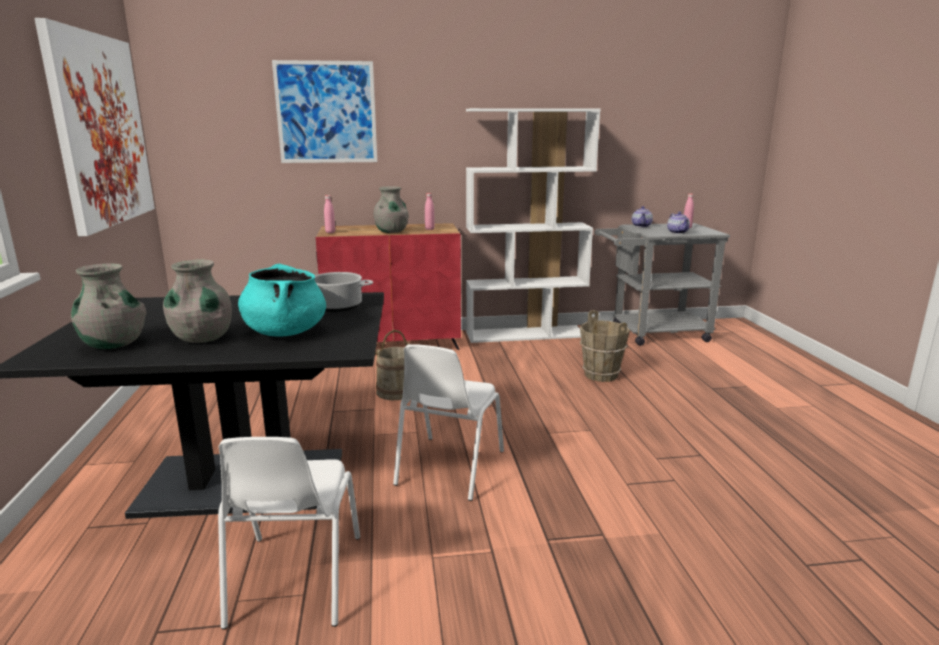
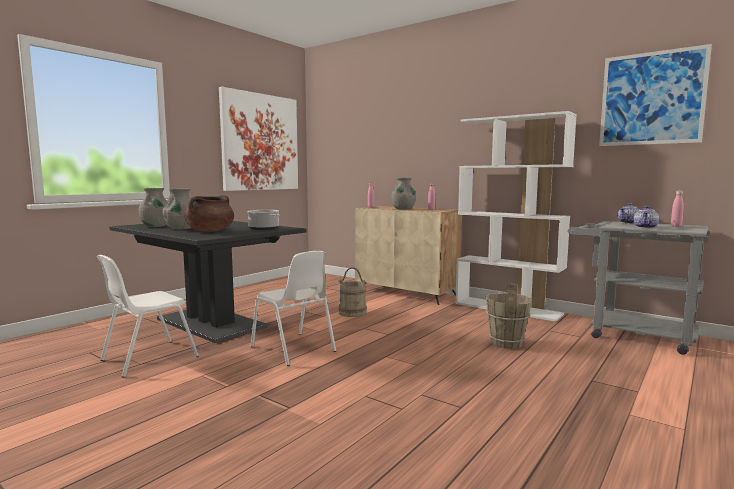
camera: 45 degrees right, 10 degrees down
turquoise cooking pot [238,264,326,336] -> brown cooking pot [184,195,234,232]
picture [272,60,377,163] -> picture moved to [599,44,712,146]
red cabinet [316,223,461,350] -> beige cabinet [355,206,462,305]
white chair [393,344,504,501] -> white chair turned 105 degrees counterclockwise [251,251,336,366]

